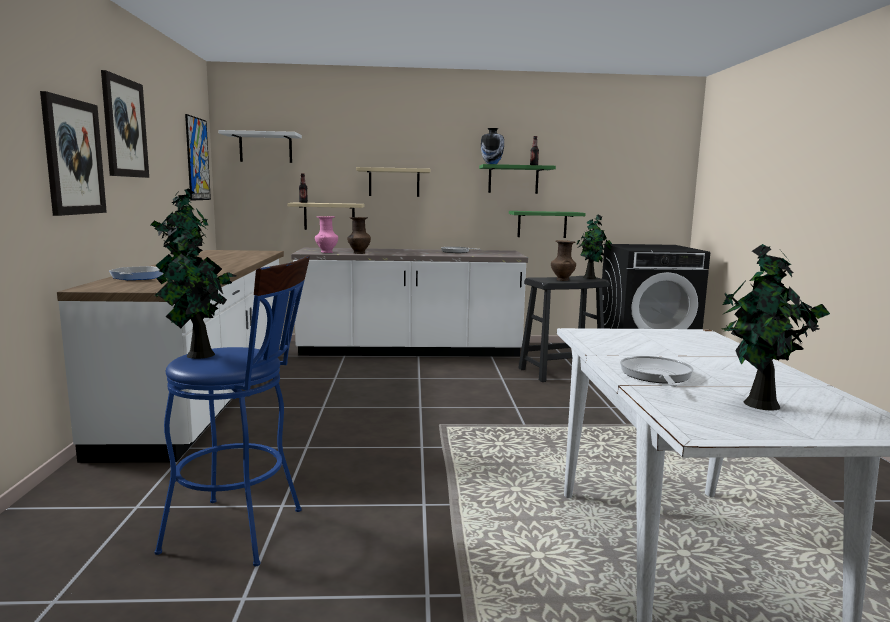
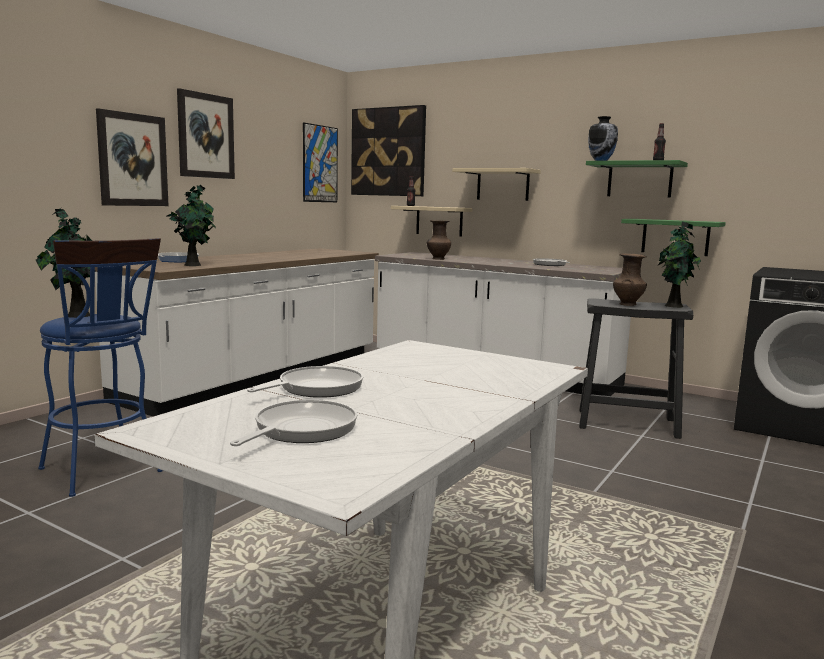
camera: 35 degrees right, 0 degrees up
white shelf [218,130,302,163] -> picture [351,105,426,196]
pink vase [315,216,338,253] -> none
potted plant [721,244,830,411] -> frying pan [230,400,357,446]

